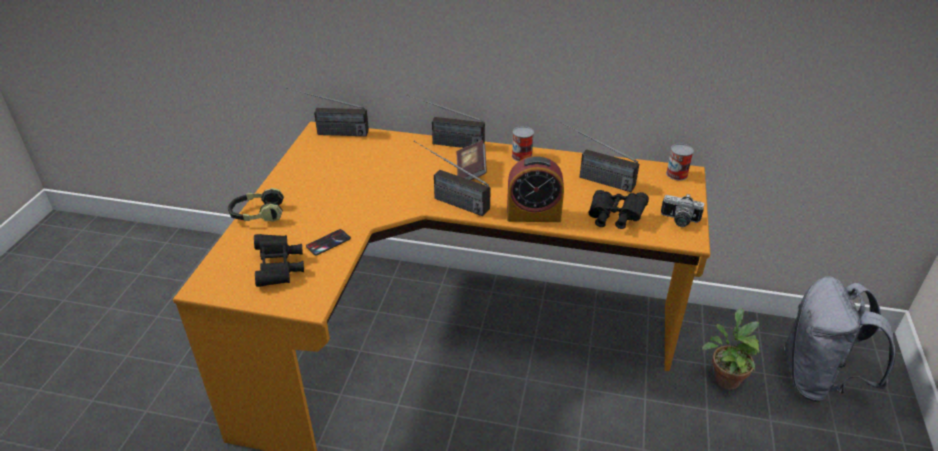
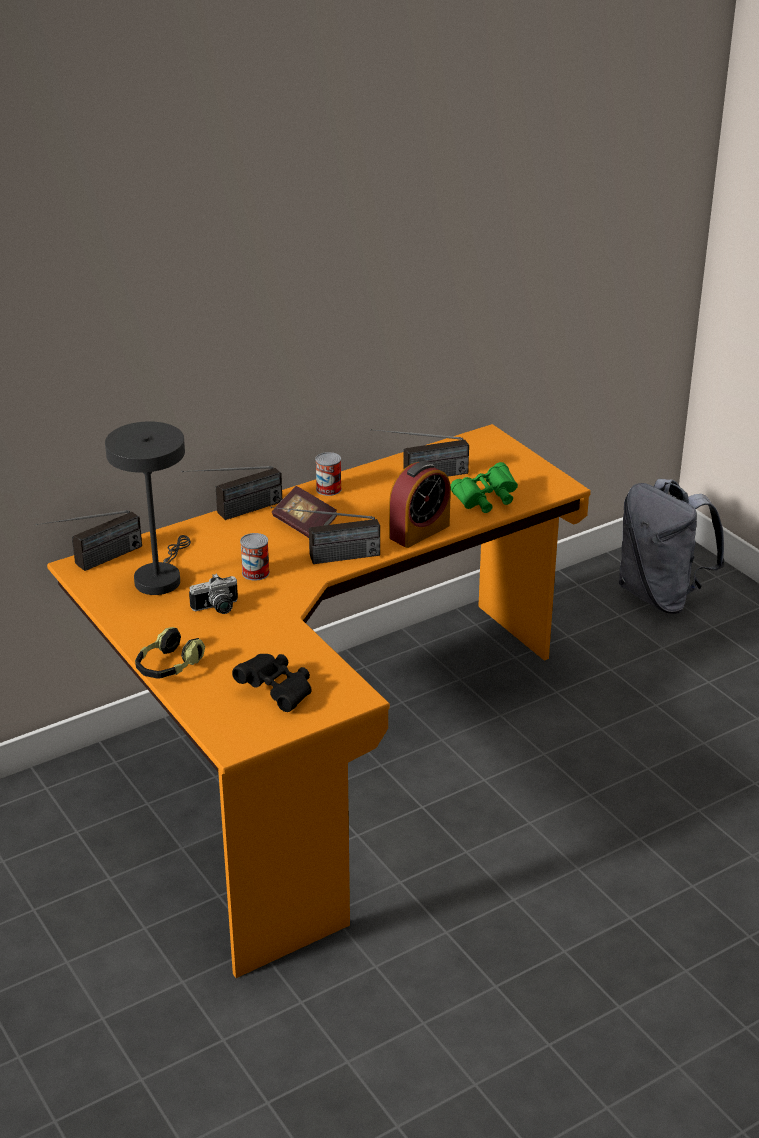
camera: 45 degrees left, 5 degrees down
phone [306,229,351,256] -> none
black binoculars [588,190,649,229] -> green binoculars [450,462,518,513]
camera [661,194,704,227] -> camera moved to [189,573,238,614]
can [666,144,694,180] -> can moved to [240,533,270,581]
potted plant [702,308,761,390] -> none
none -> grey table lamp [105,421,191,595]

